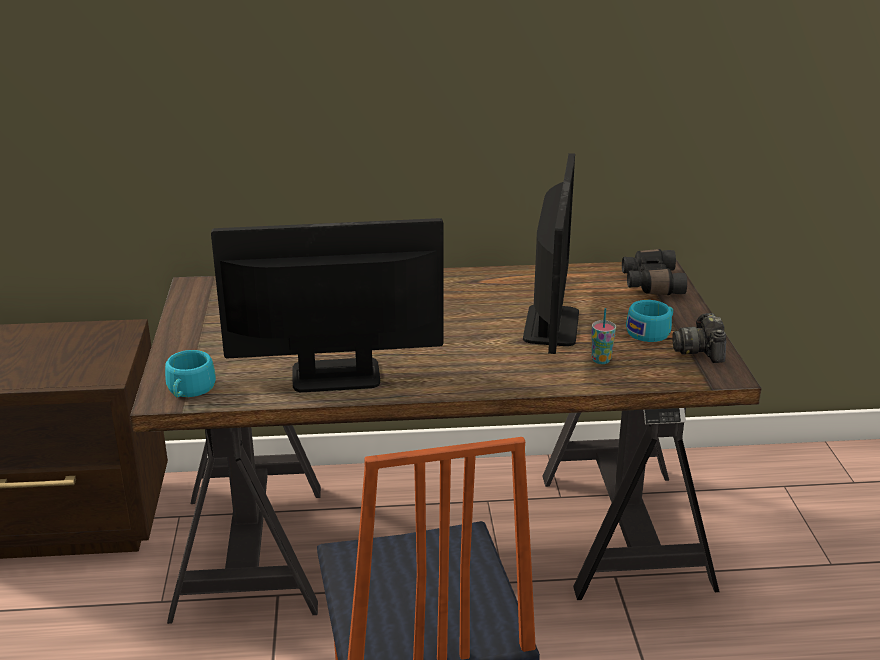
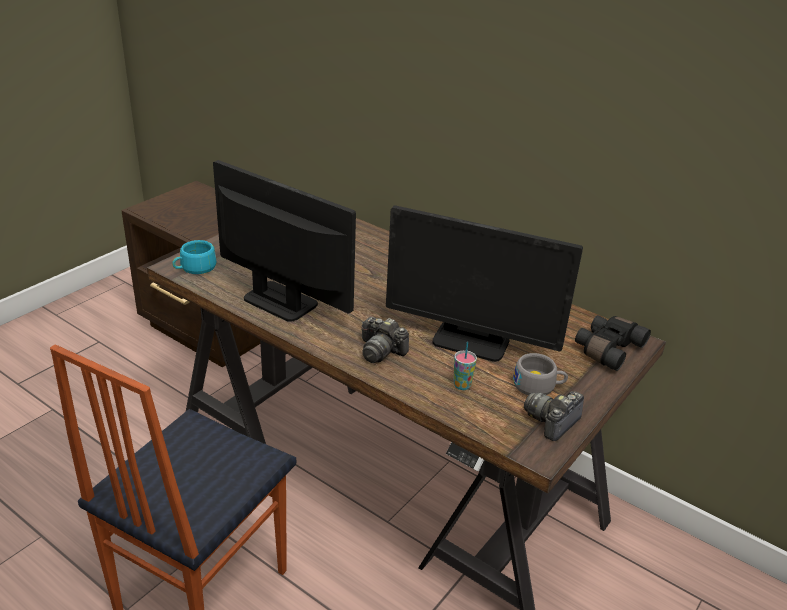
camera: 40 degrees right, 5 degrees up
monitor [523,153,579,354] -> monitor turned 60 degrees clockwise [386,205,583,362]
turquoise cup [626,300,673,342] -> grey cup [513,353,568,395]
none -> camera [361,317,409,363]

